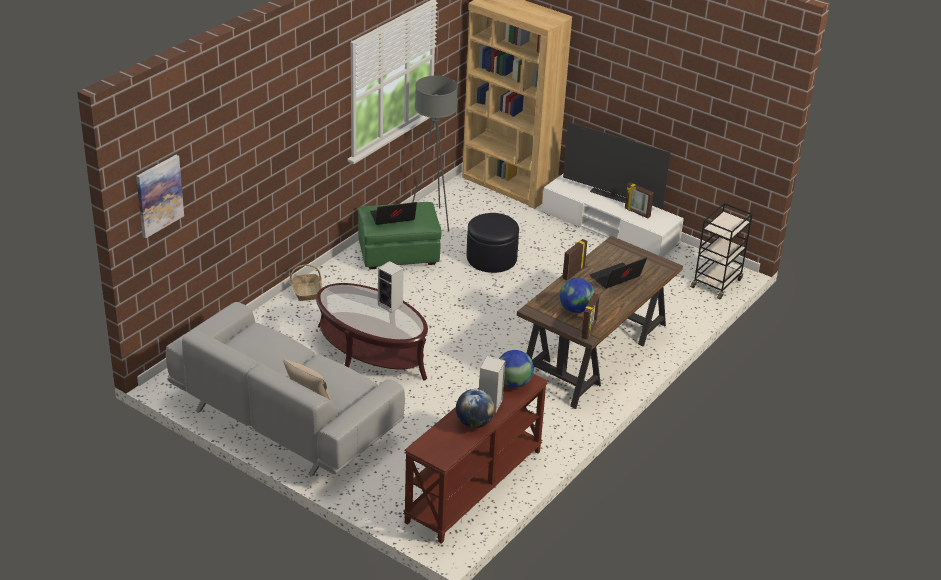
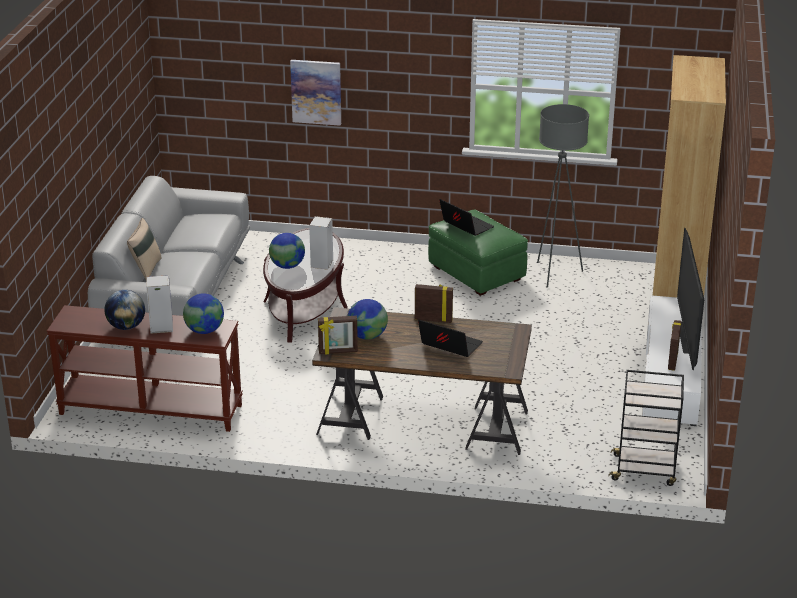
camera: 65 degrees right, 5 degrees down
picture [136,155,184,238] -> picture moved to [290,60,341,126]
basket [290,265,322,301] -> none
black ottoman [467,213,519,273] -> none
none -> globe [269,233,305,269]

